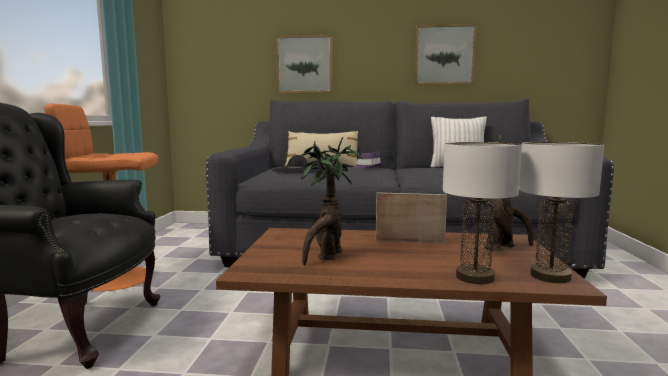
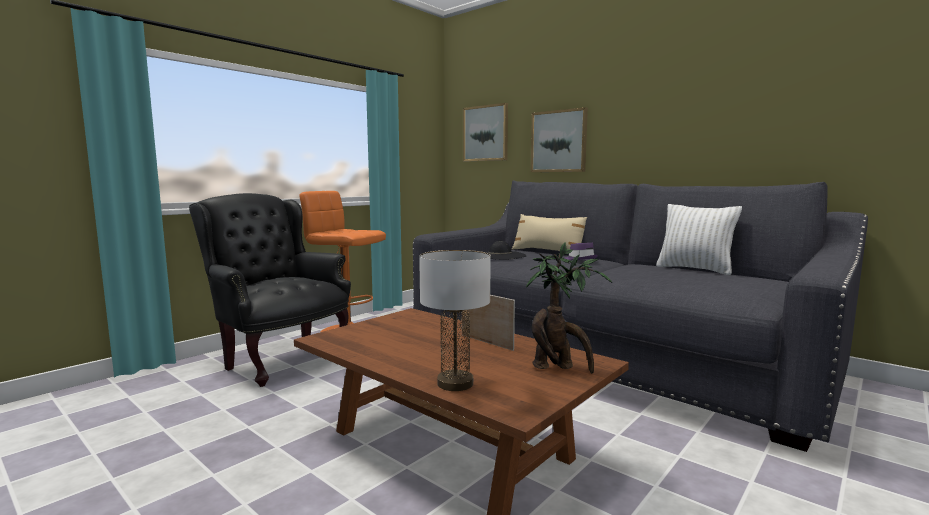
camera: 35 degrees right, 0 degrees up
potted plant [300,137,363,266] -> none
picture [415,24,477,85] -> picture moved to [463,103,508,161]
table lamp [519,142,604,283] -> none

